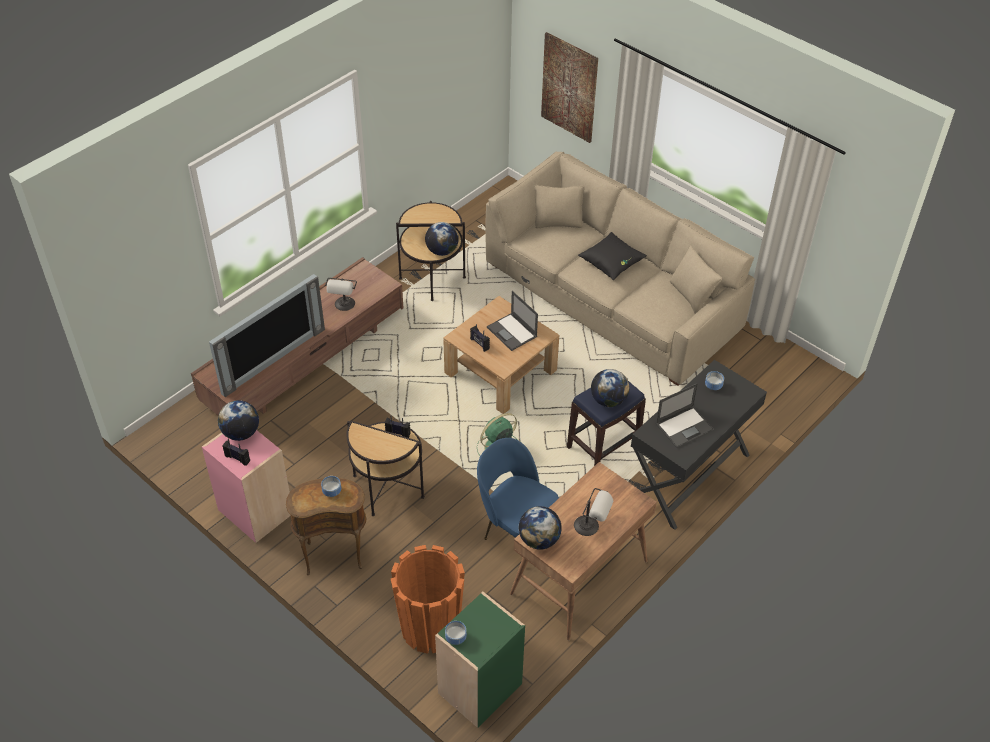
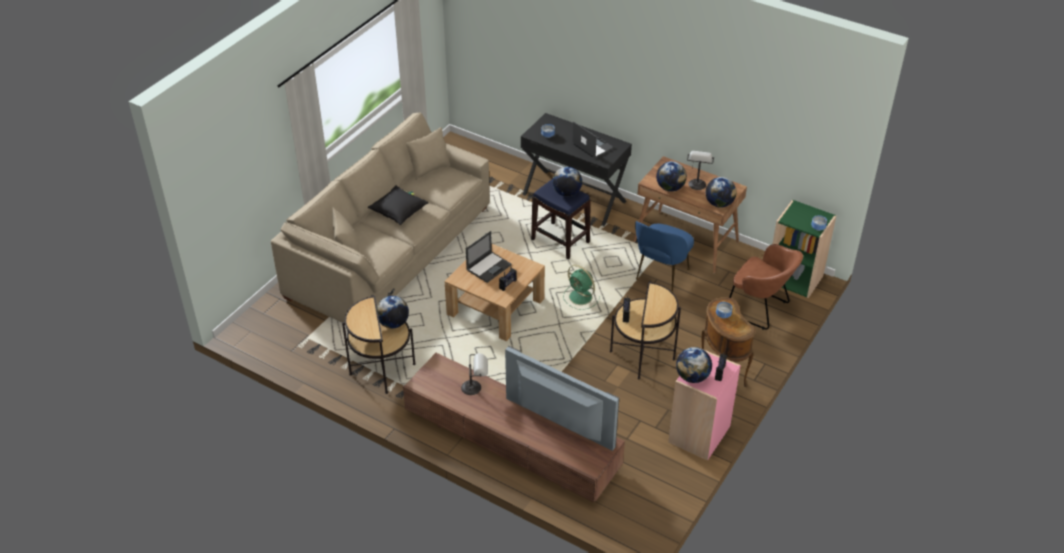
camera: 100 degrees left, 5 degrees down
orange planter [391,545,465,654] -> brown armchair [729,244,803,330]
picture [541,32,598,143] -> none
none -> globe [656,161,687,192]

